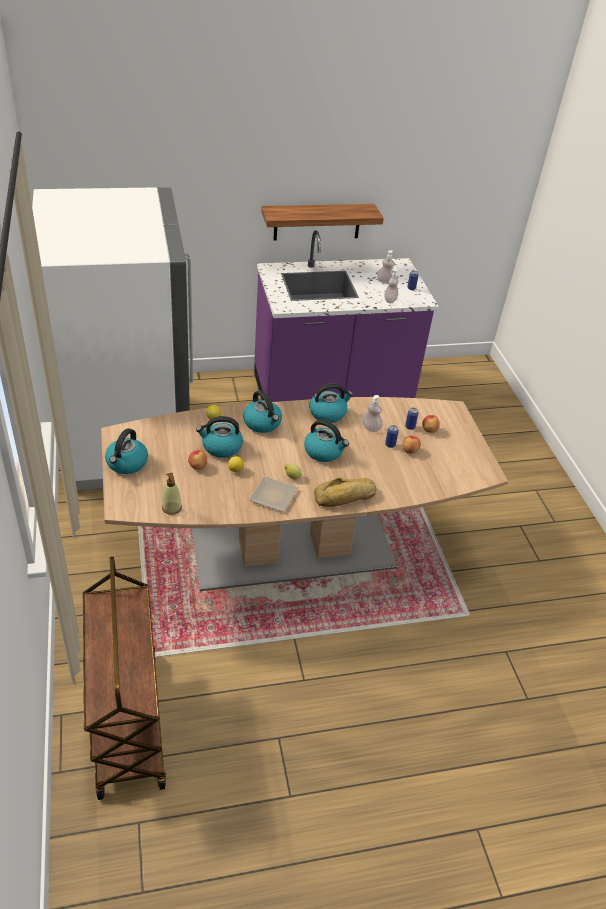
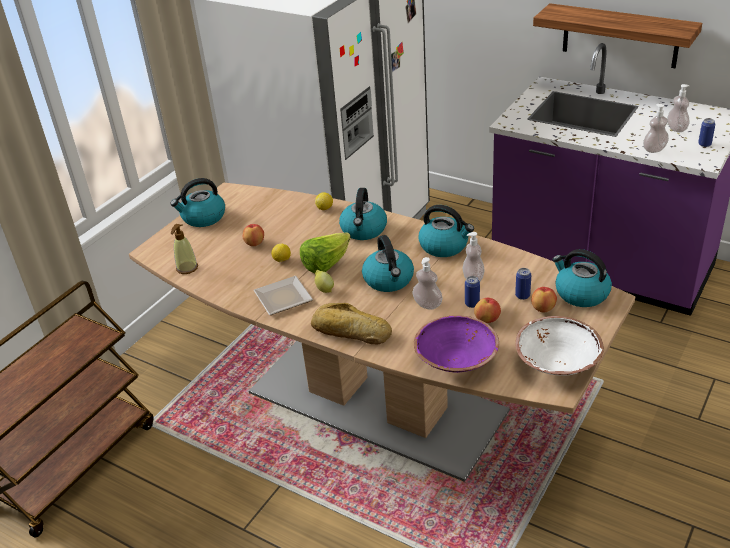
camera: 50 degrees right, 5 degrees down
kettle [196,416,243,458] -> kettle moved to [552,249,612,307]
none -> lettuce [300,232,351,273]
none -> soap dispenser [412,257,443,310]
none -> purple bowl [414,315,499,373]
none -> white bowl [515,316,604,376]

